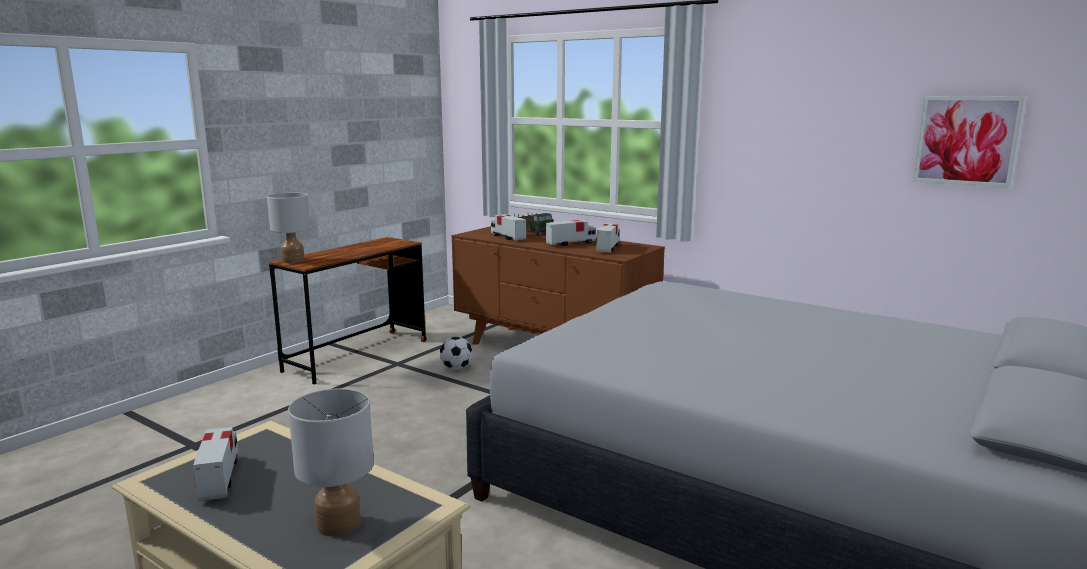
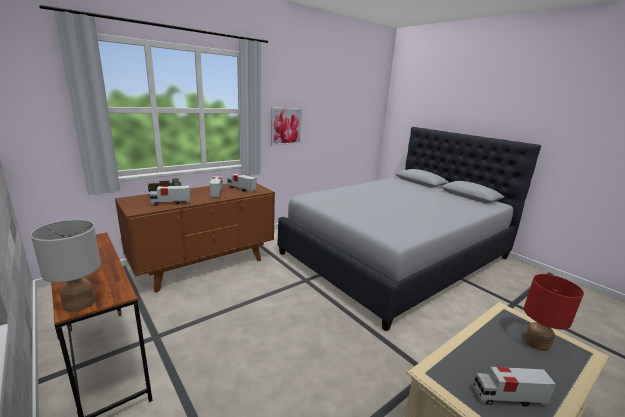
camera: 75 degrees left, 5 degrees up
grey table lamp [288,388,374,537] -> red table lamp [524,274,584,351]
football [439,337,473,370] -> none
picture [913,97,1025,188] -> picture moved to [271,108,303,146]

